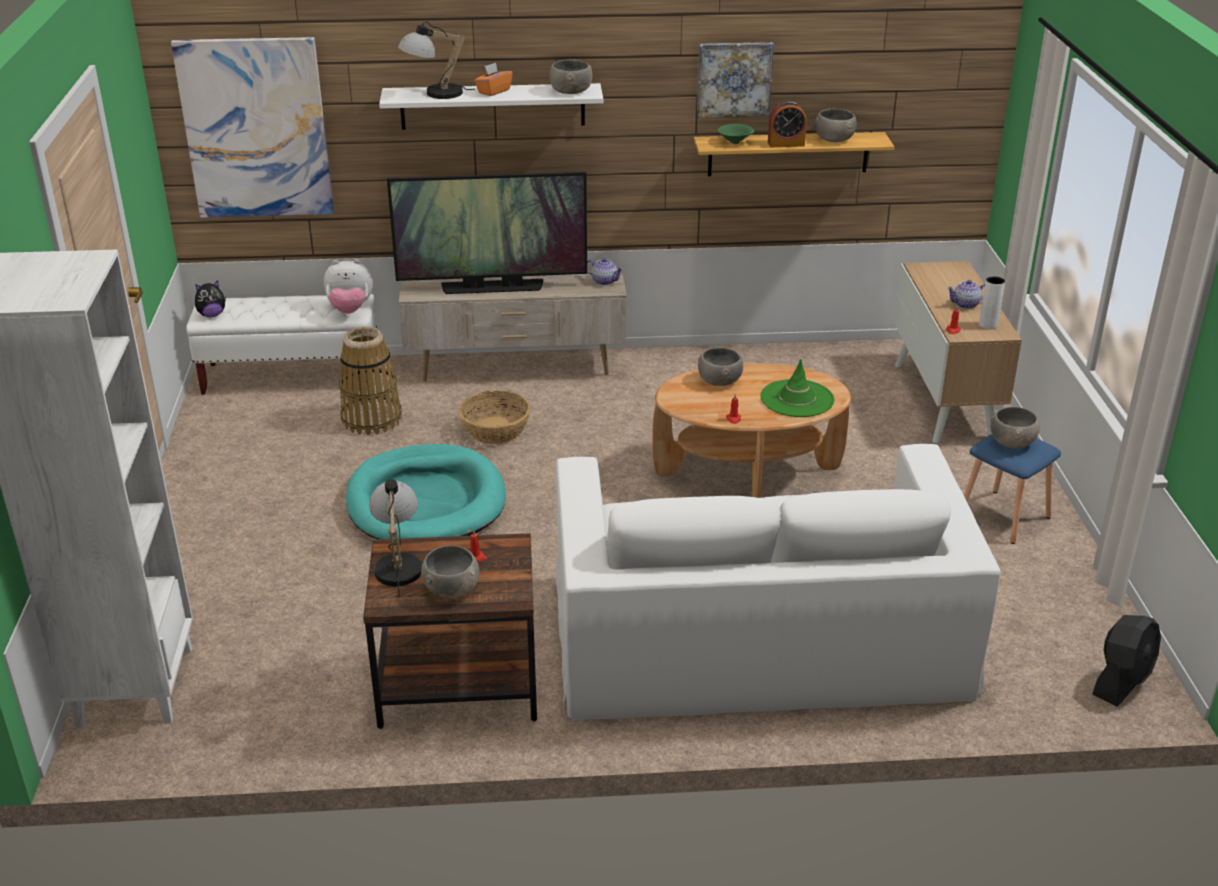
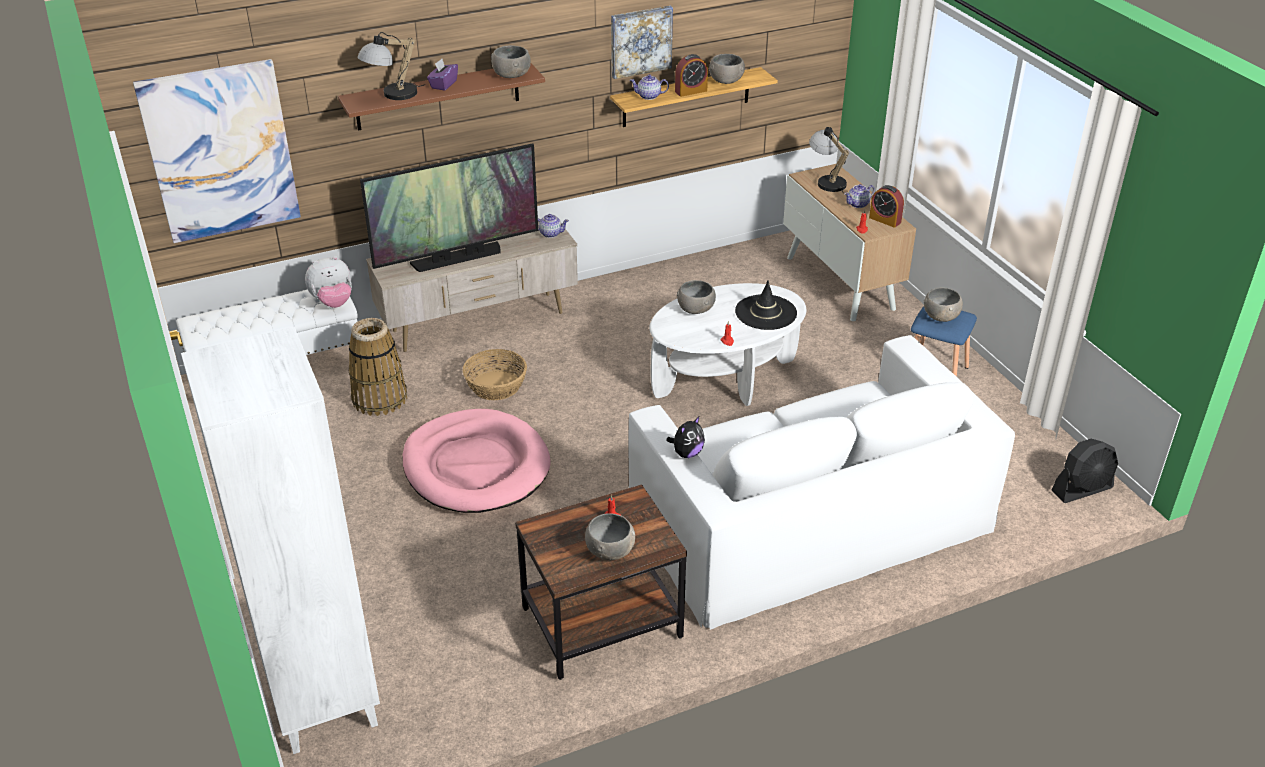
camera: 20 degrees left, 5 degrees up
plush toy [195,280,226,317] -> plush toy moved to [666,417,705,458]
turquoise dog bed [346,444,506,539] -> pink dog bed [402,409,551,513]
table lamp [369,479,422,597] -> table lamp moved to [809,127,849,194]
white shelf [379,83,603,130] -> brown shelf [338,64,545,131]
orange tissue box [474,62,513,96] -> purple tissue box [427,59,458,91]
brown coffee table [652,363,851,498] -> white coffee table [649,283,806,406]
green bowl [718,124,754,144] -> teapot [630,74,669,100]
green hat [761,359,834,417] -> black hat [735,280,797,330]
white vase [979,276,1005,329] -> alarm clock [869,185,904,228]
black fan [1092,615,1161,707] -> black fan turned 45 degrees clockwise [1051,439,1118,503]

